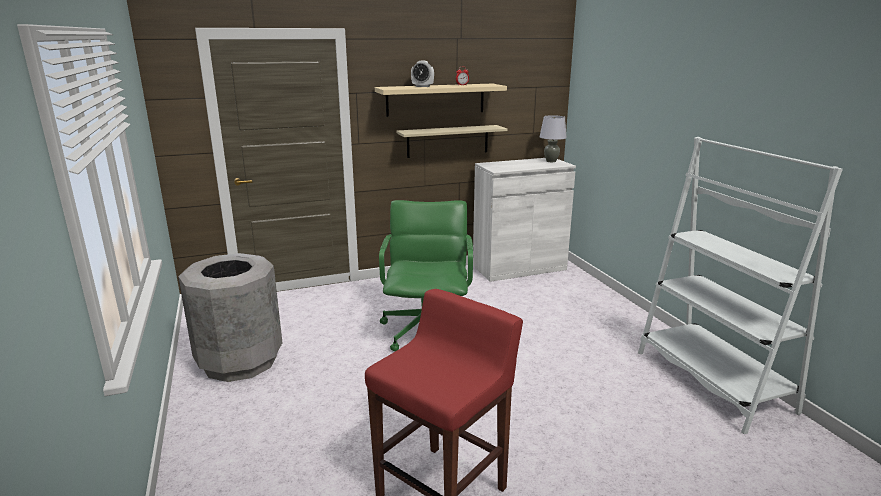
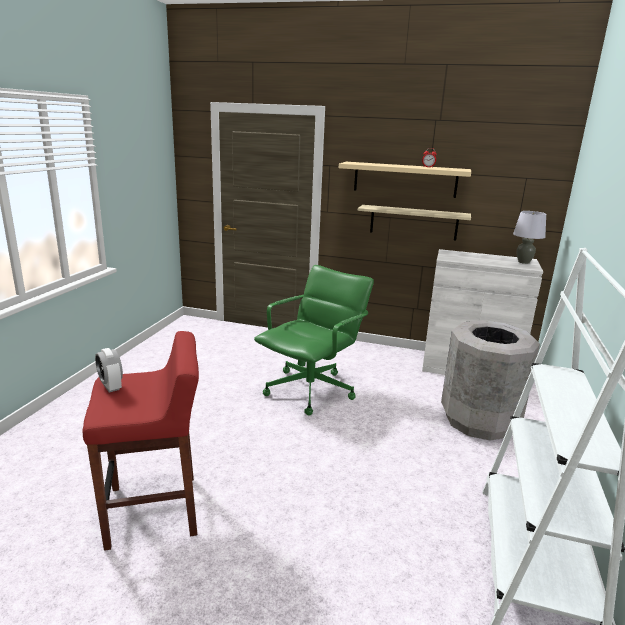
camera: 35 degrees right, 0 degrees up
grey trash can [178,253,283,382] -> grey trash can moved to [441,320,540,441]
alarm clock [411,60,434,87] -> alarm clock moved to [95,348,123,393]

